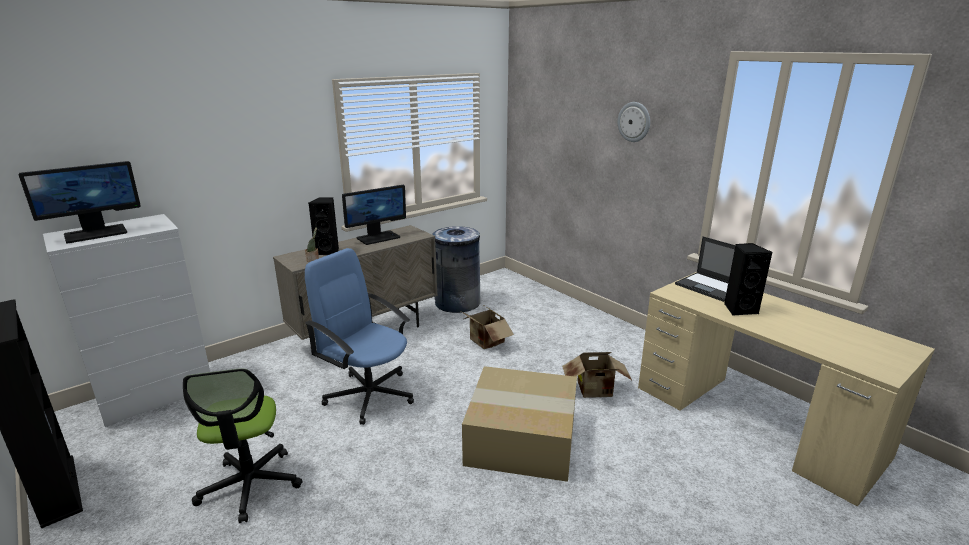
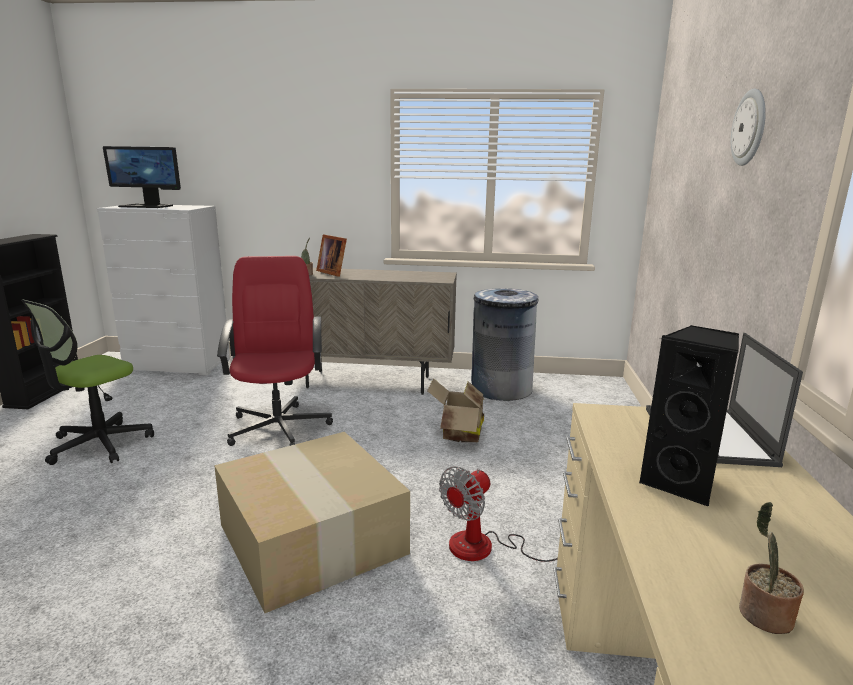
camera: 45 degrees right, 5 degrees down
blue office chair [305,248,414,425] -> red office chair [217,256,333,446]
black speaker [308,197,339,255] -> picture frame [316,234,347,277]
monitor [342,185,406,245] -> none
cardboard box [562,352,632,398] -> fan [439,466,558,562]
none -> potted plant [739,502,804,634]

